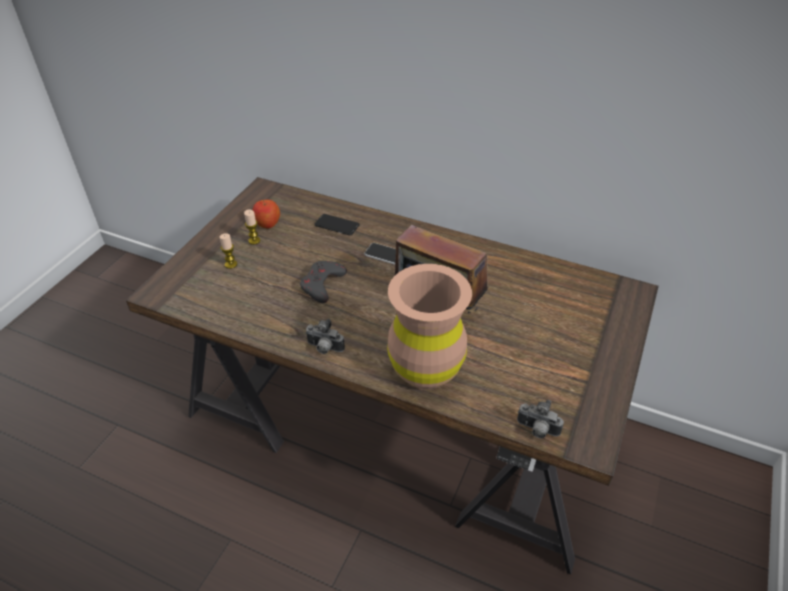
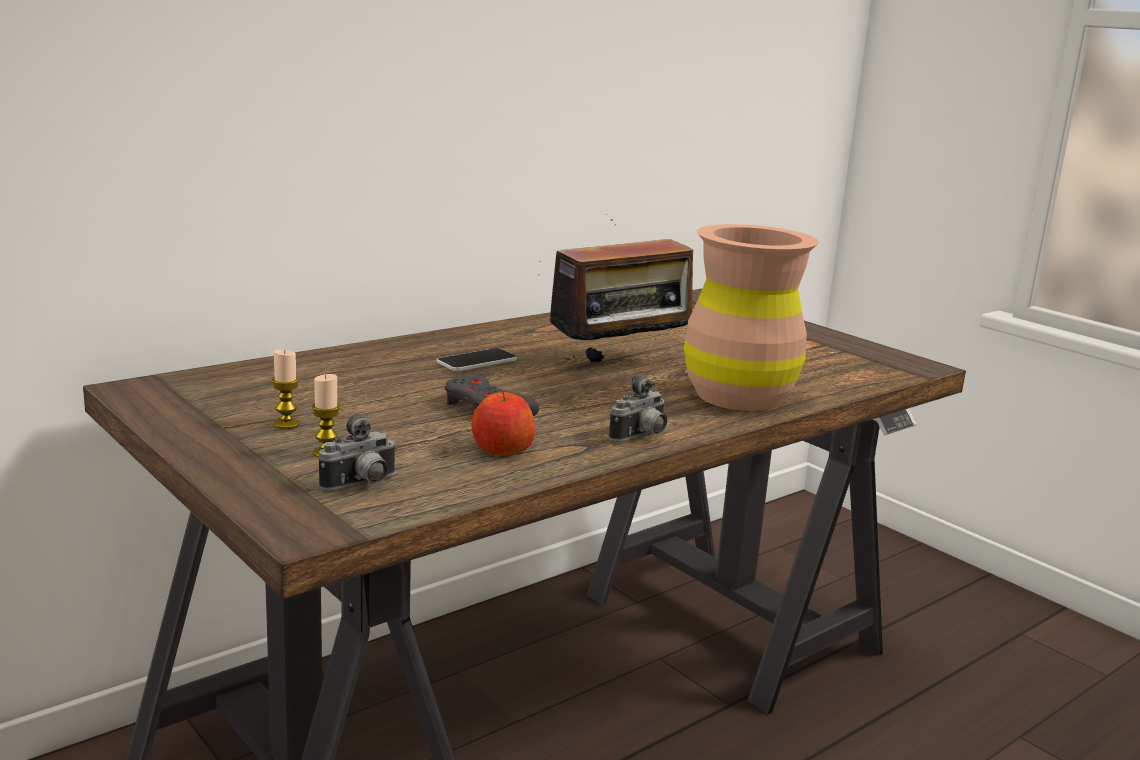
camera: 65 degrees left, 25 degrees down
apple [252,200,280,228] -> apple moved to [471,390,535,455]
phone [314,214,360,235] -> none
camera [517,400,564,438] -> camera moved to [319,413,397,491]

